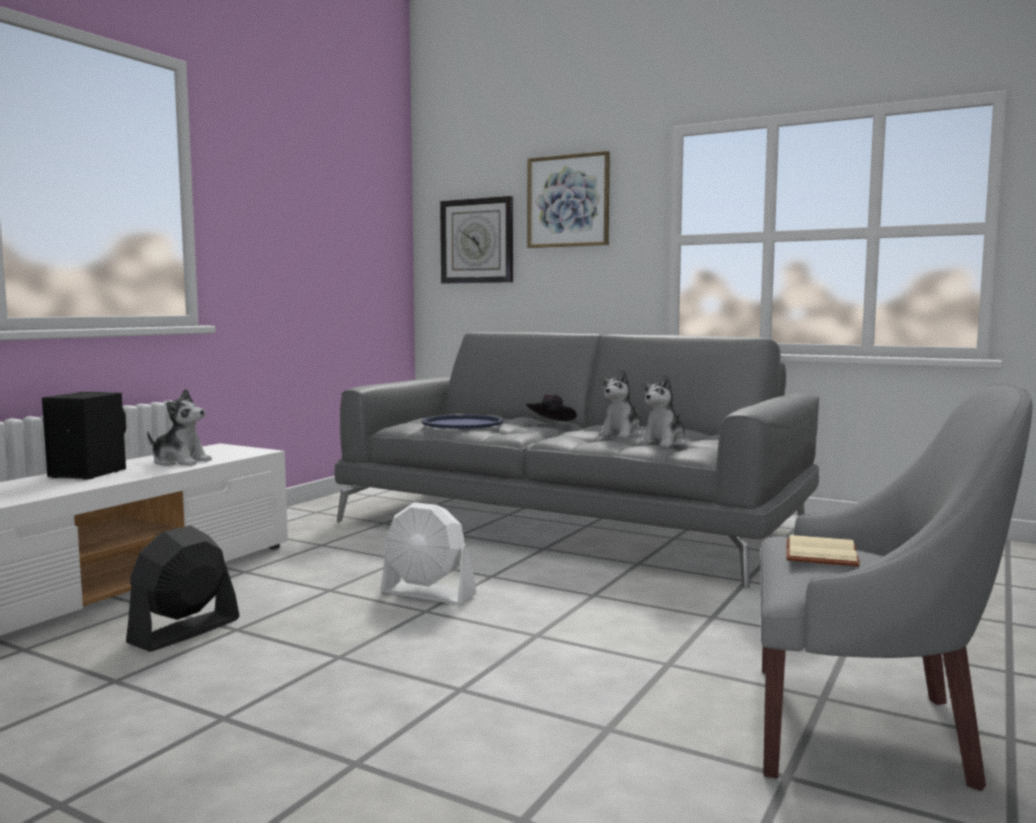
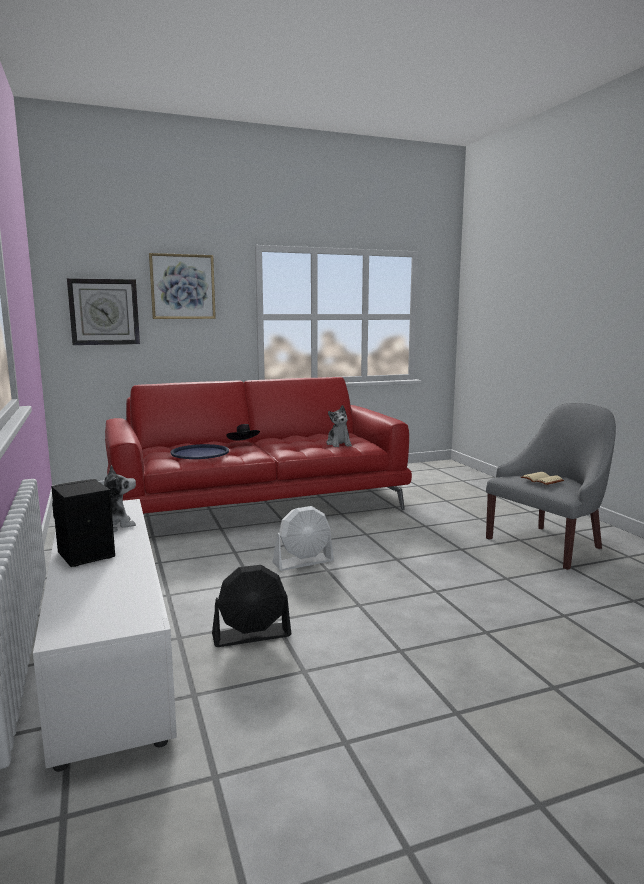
camera: 50 degrees left, 5 degrees up
black fan [126,525,239,652] -> black fan turned 90 degrees counterclockwise [212,565,291,647]
grey sofa [334,332,819,588] -> red sofa [105,377,412,514]
plush toy [599,369,643,438] -> none

